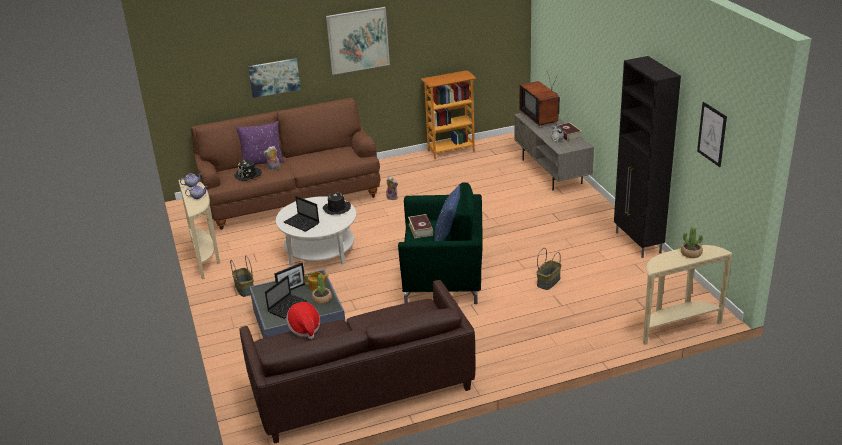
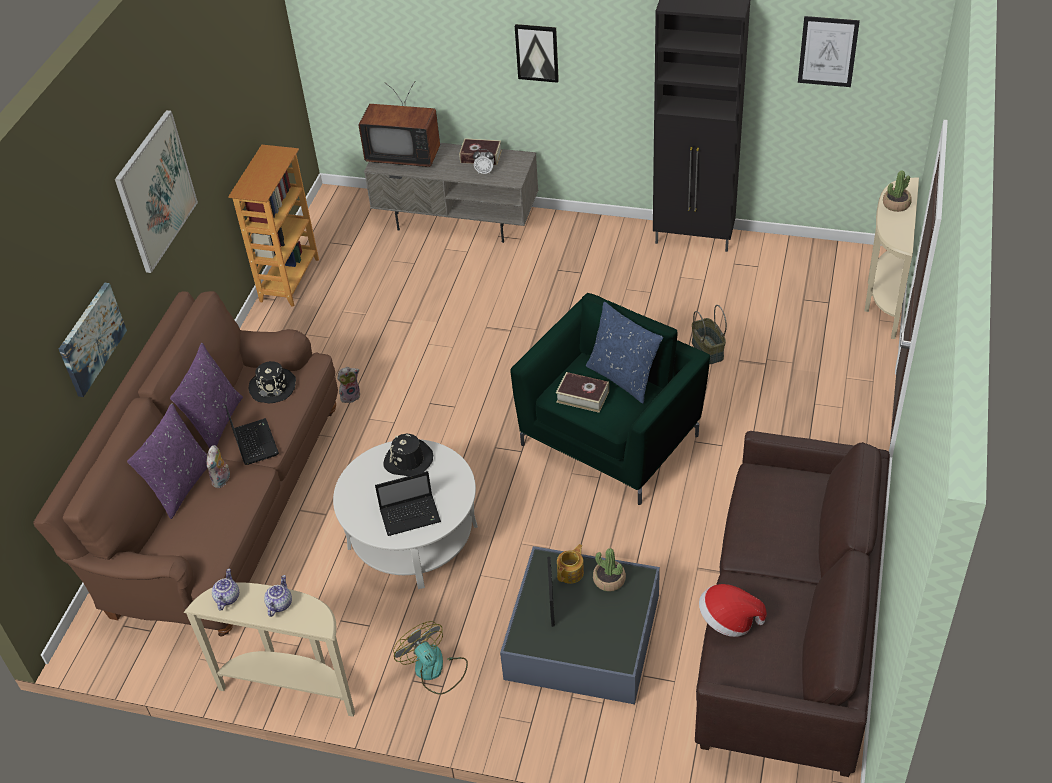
camera: 55 degrees left, 15 degrees up
basket [230,255,254,297] -> fan [393,621,468,695]
black hat [234,160,262,181] -> black hat moved to [249,361,296,403]
laptop [265,275,307,319] -> laptop moved to [225,405,279,465]
none -> purple pillow [170,343,243,449]
none -> picture [515,24,559,83]

